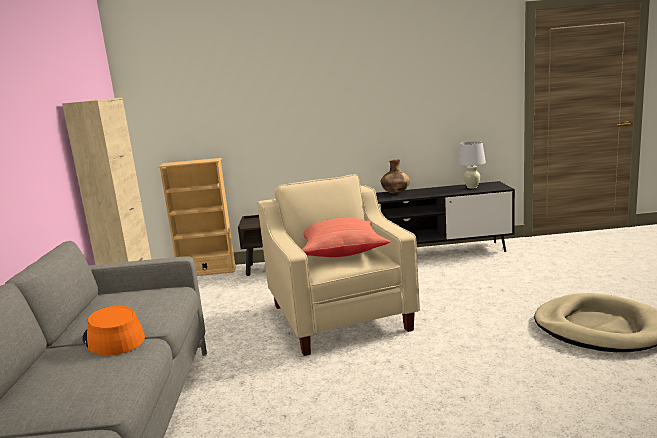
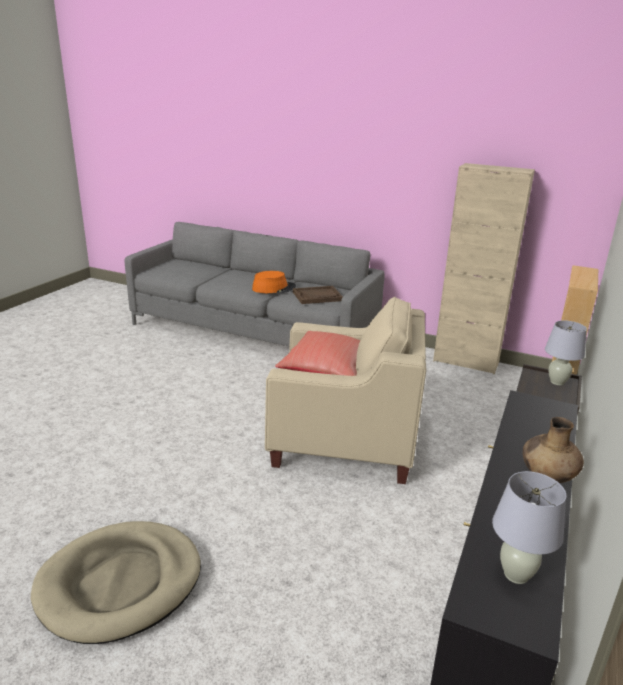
camera: 115 degrees right, 10 degrees up
none -> brown tray [293,286,343,304]
none -> white table lamp [545,320,587,385]

